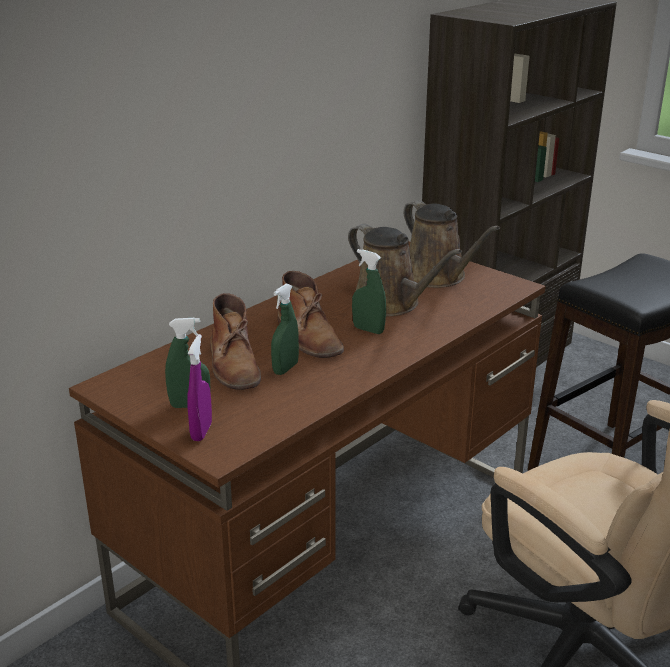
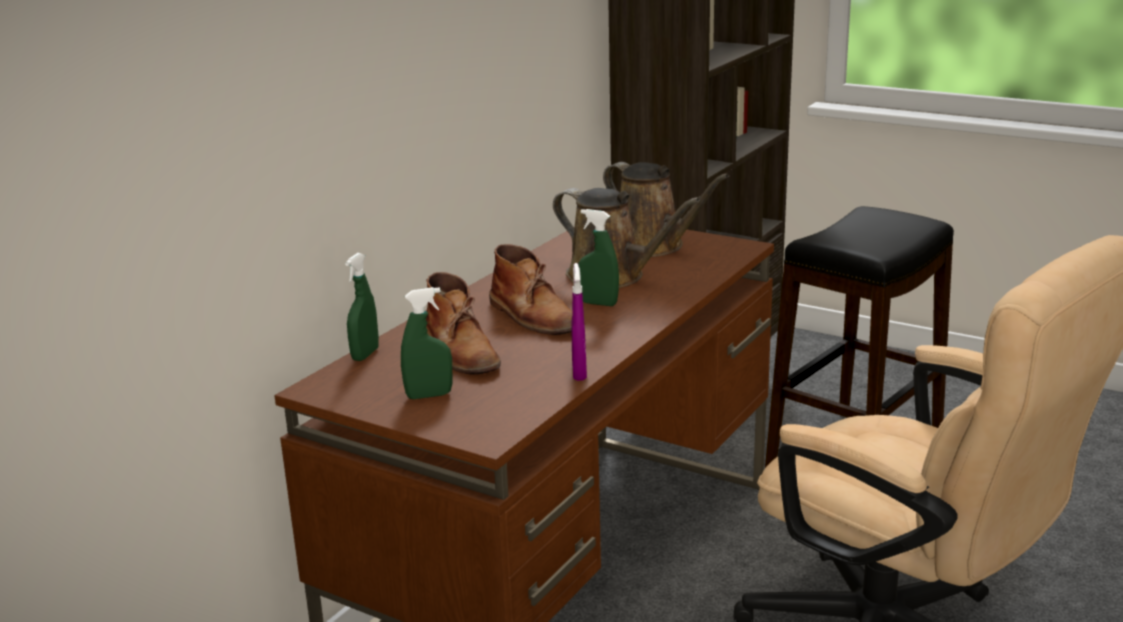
camera: 10 degrees left, 5 degrees down
purple spray bottle [187,334,212,441] -> purple spray bottle moved to [572,263,587,381]
green spray bottle [271,284,299,375] -> green spray bottle moved to [345,253,379,361]

